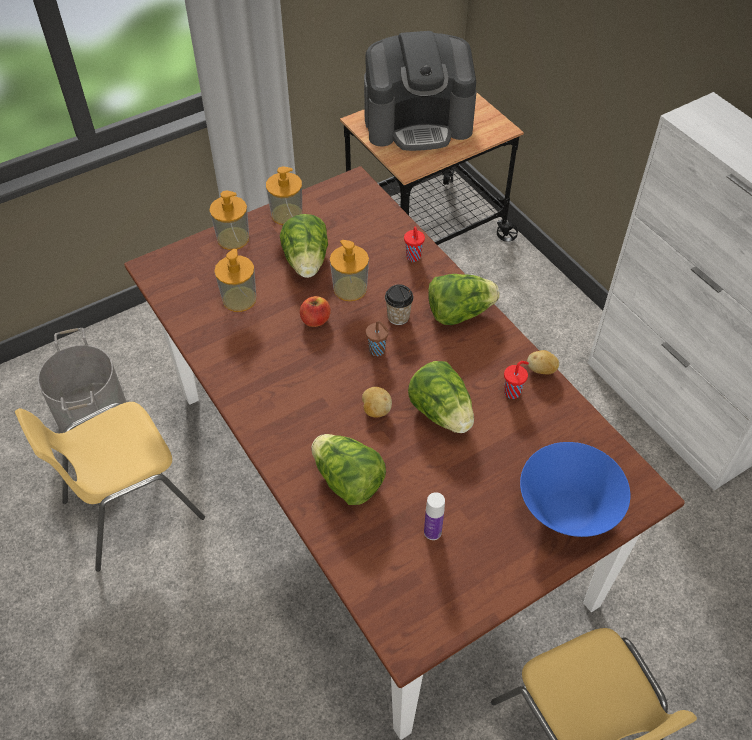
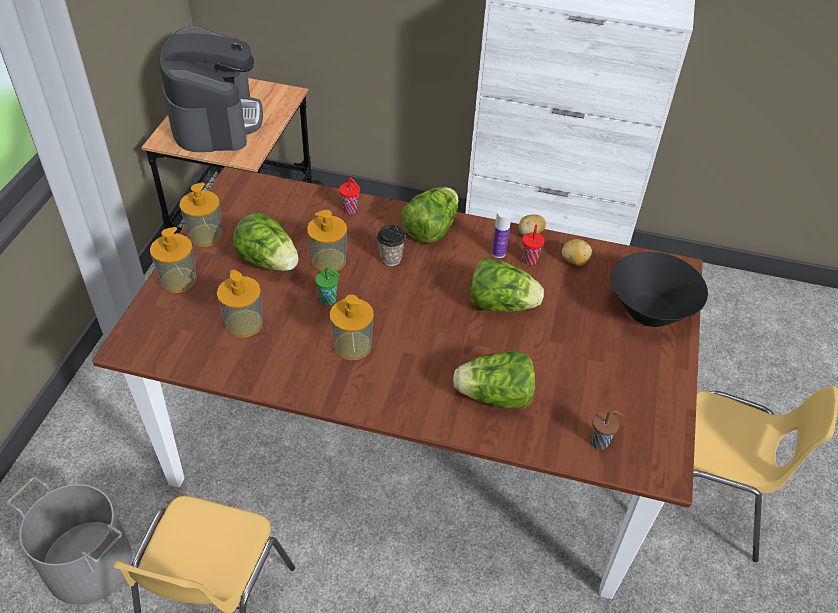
camera: 45 degrees left, 5 degrees down
apple [300,296,331,327] -> green cup [315,267,340,305]
potato [362,387,392,418] -> potato moved to [562,239,592,266]
coffee machine [364,31,477,151] -> coffee machine turned 45 degrees counterclockwise [159,26,263,152]
brown cup [366,321,389,356] -> brown cup moved to [591,410,623,450]
bottle [424,492,445,540] -> bottle moved to [491,209,511,258]
blue bowl [520,442,630,537] -> black bowl [611,252,708,327]
none -> soap dispenser [330,294,374,360]

